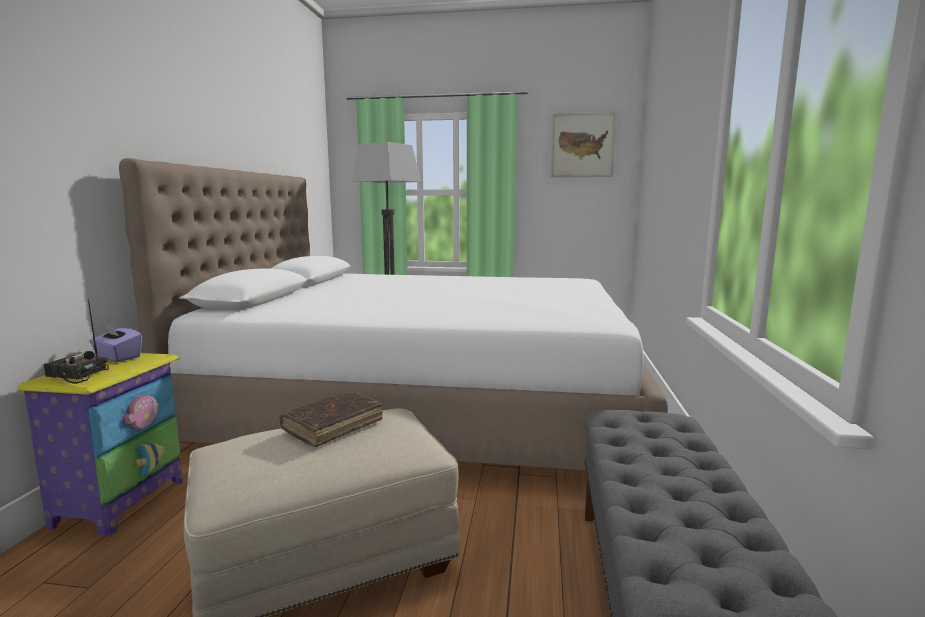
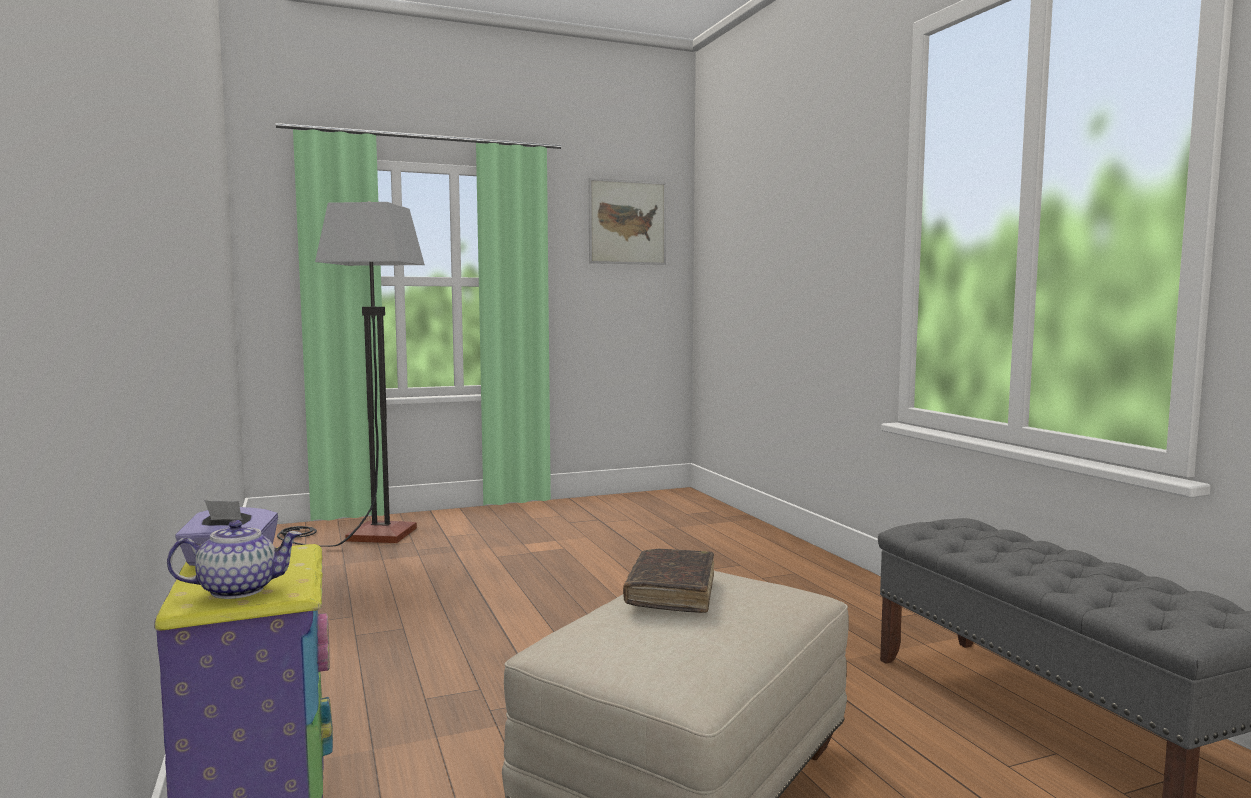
camera: 30 degrees left, 5 degrees down
radio [44,300,109,384] -> teapot [167,520,302,599]
white bed [119,158,668,470] -> none

